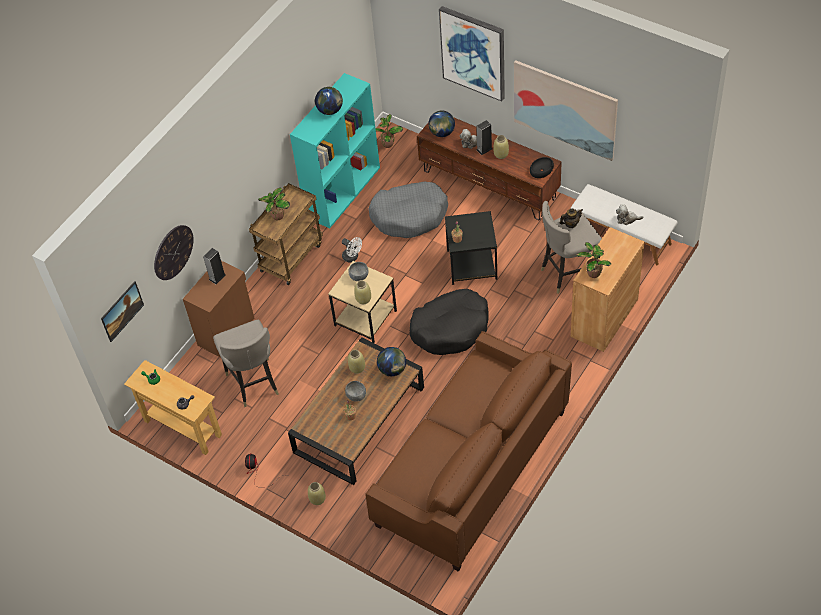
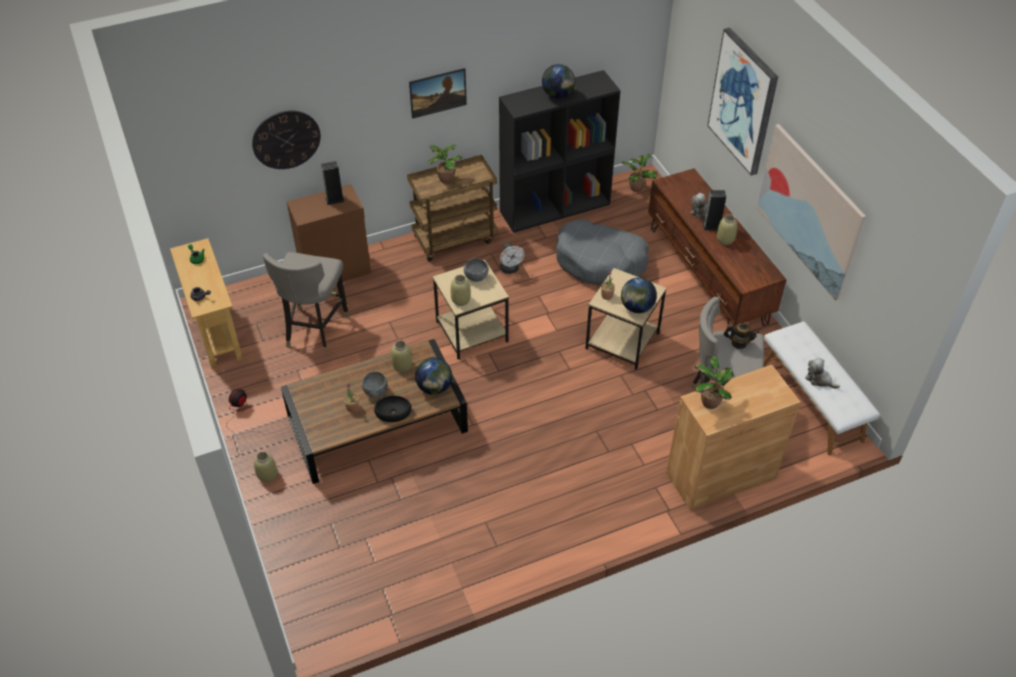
camera: 30 degrees right, 5 degrees down
picture [101,281,144,342] -> picture moved to [409,68,467,119]
turquoise bookcase [290,73,380,228] -> black bookcase [499,70,621,233]
brown sofa [365,331,572,572] -> none
black dog bed [410,289,489,355] -> none
globe [428,111,455,137] -> globe moved to [621,278,657,313]
black side table [445,211,497,285] -> beige side table [585,268,667,370]
black bowl [530,157,554,178] -> black bowl moved to [374,396,412,422]

